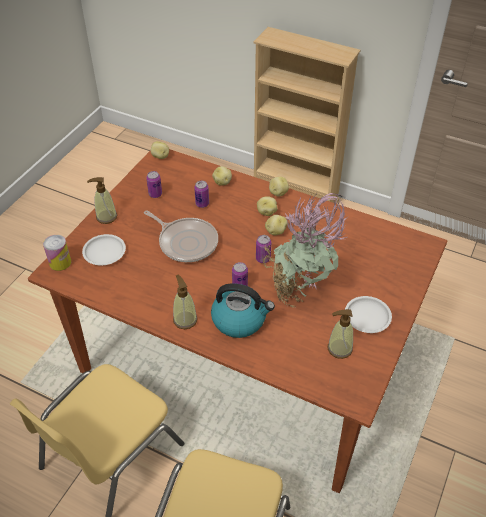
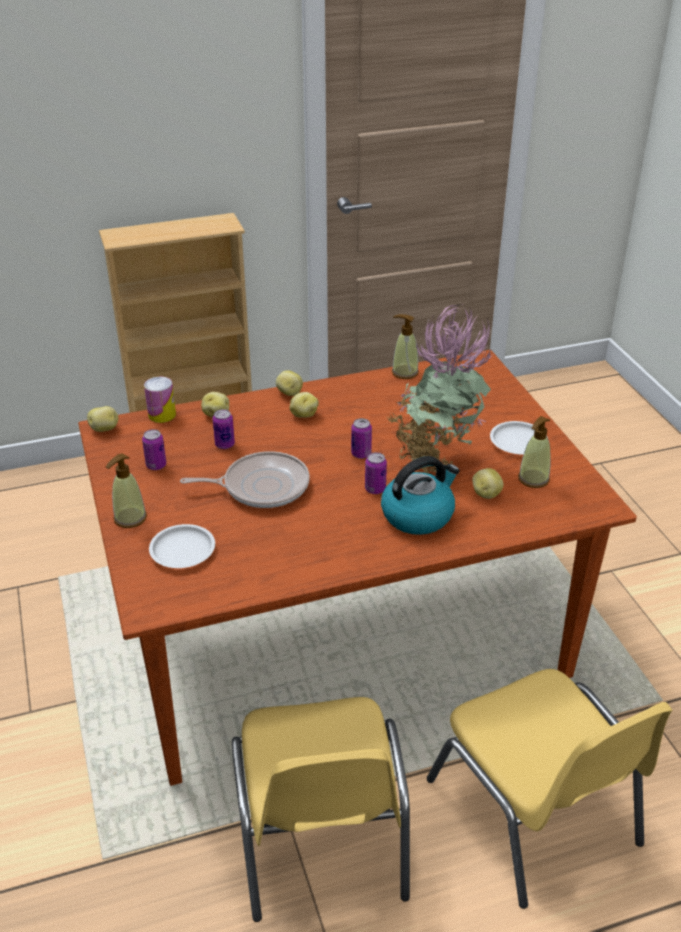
camera: 45 degrees left, 10 degrees down
can [43,235,71,271] -> can moved to [144,377,176,423]
soap dispenser [173,275,197,329] -> soap dispenser moved to [392,314,419,379]
potato [265,215,287,235] -> potato moved to [472,468,504,499]

